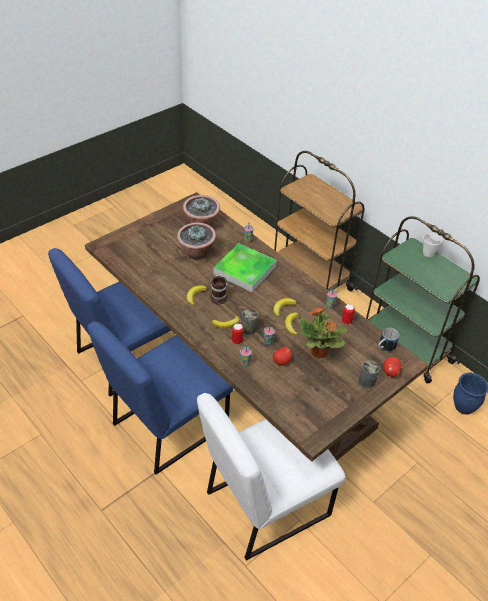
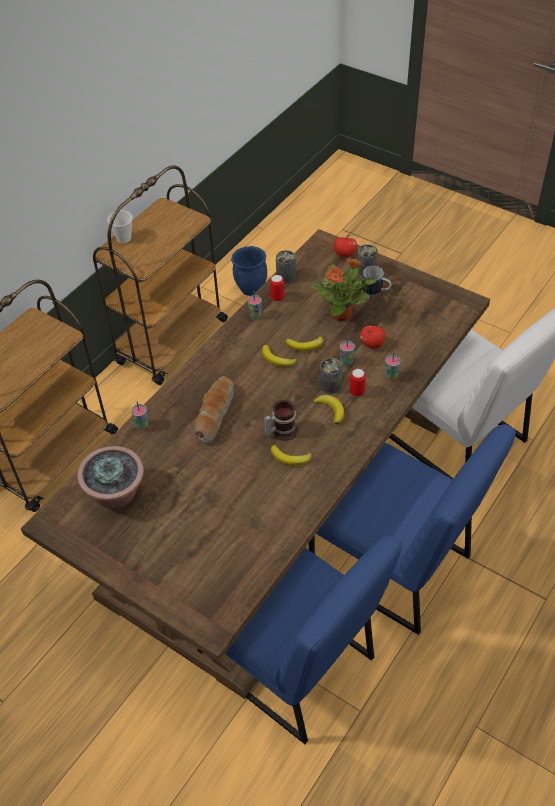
camera: 100 degrees left, 5 degrees up
potted plant [177,223,216,260] -> none
tray [214,243,277,292] -> bread [194,376,234,445]
green cart [366,216,480,384] -> brown cart [93,165,228,385]
mug [378,328,399,351] -> mug moved to [362,266,391,296]
none -> can [276,250,296,284]

